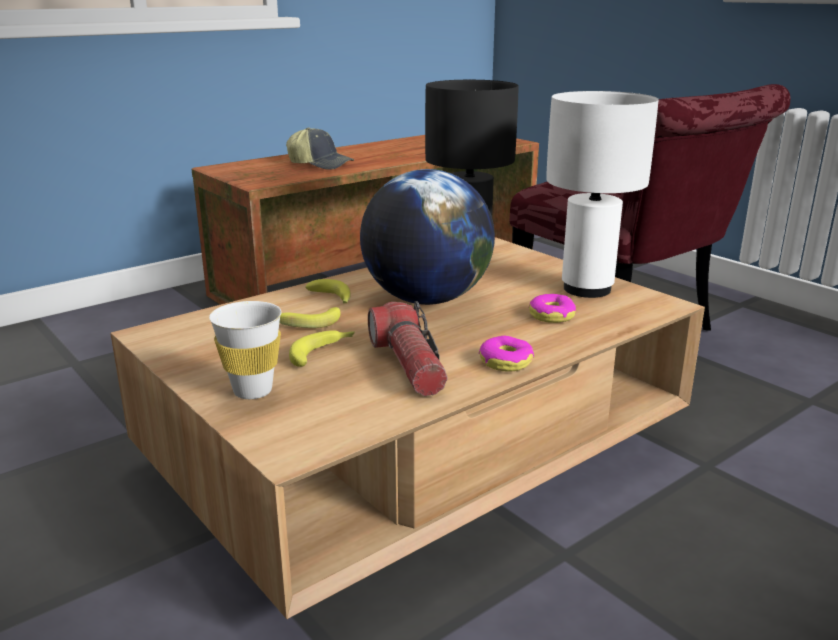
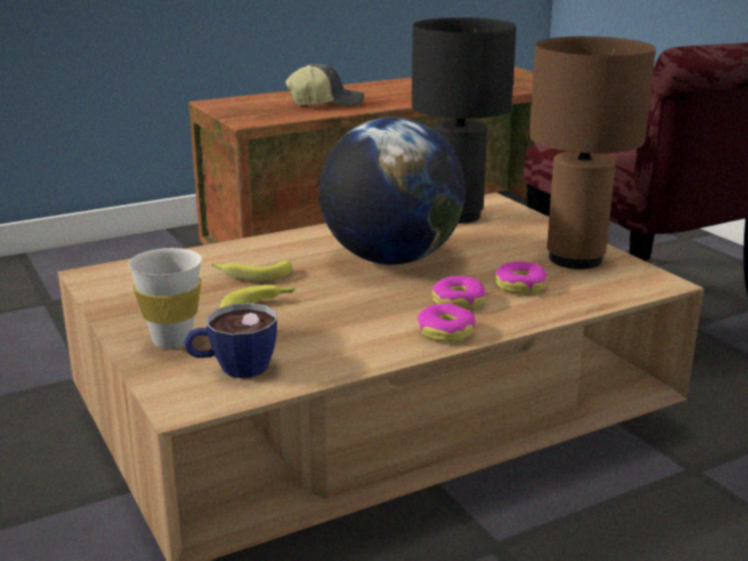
camera: 10 degrees right, 0 degrees up
cap [286,127,354,170] -> cap turned 45 degrees counterclockwise [286,64,364,106]
banana [305,279,351,304] -> none
flashlight [368,301,448,396] -> none
white table lamp [546,91,659,298] -> brown table lamp [530,36,656,269]
none -> cup [184,303,277,378]
none -> donut [432,276,485,310]

